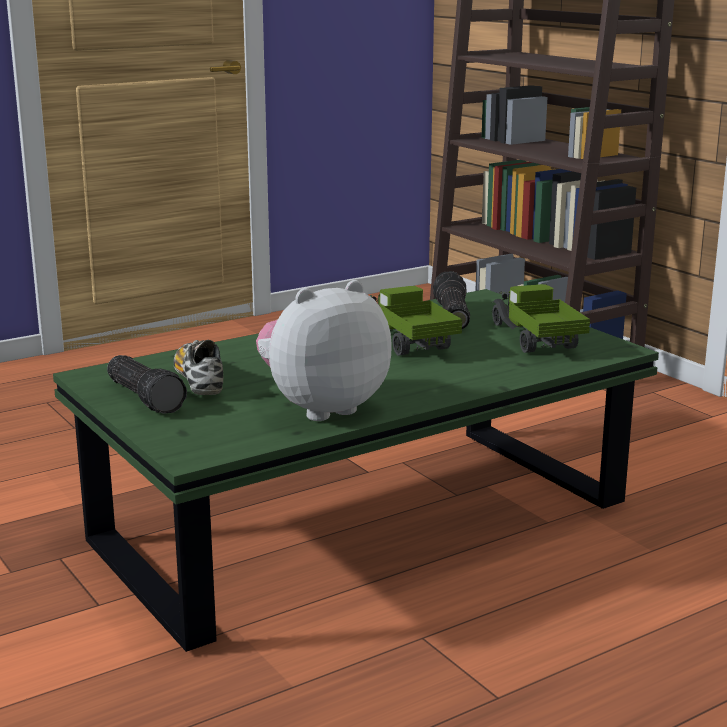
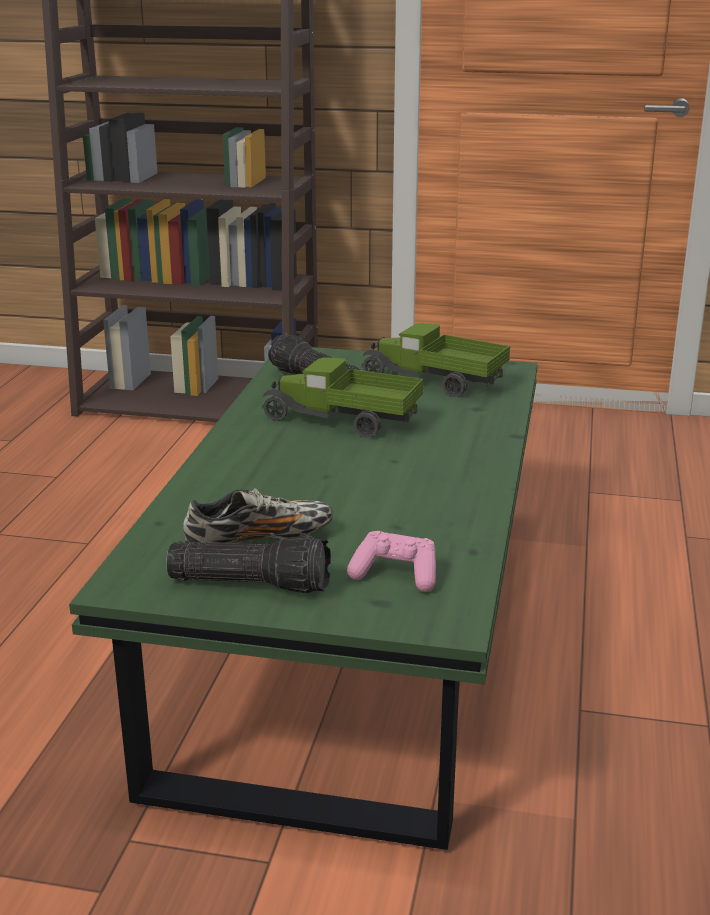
camera: 45 degrees left, 5 degrees up
shoe [174,340,223,395] -> shoe turned 135 degrees clockwise [183,488,333,543]
plush toy [256,280,392,421] -> none
none -> pink game controller [347,531,436,592]

